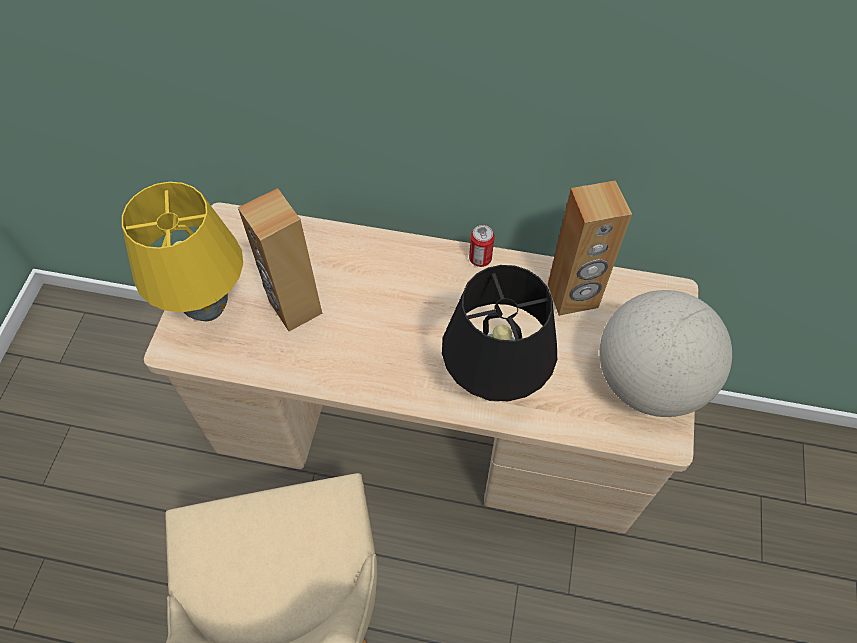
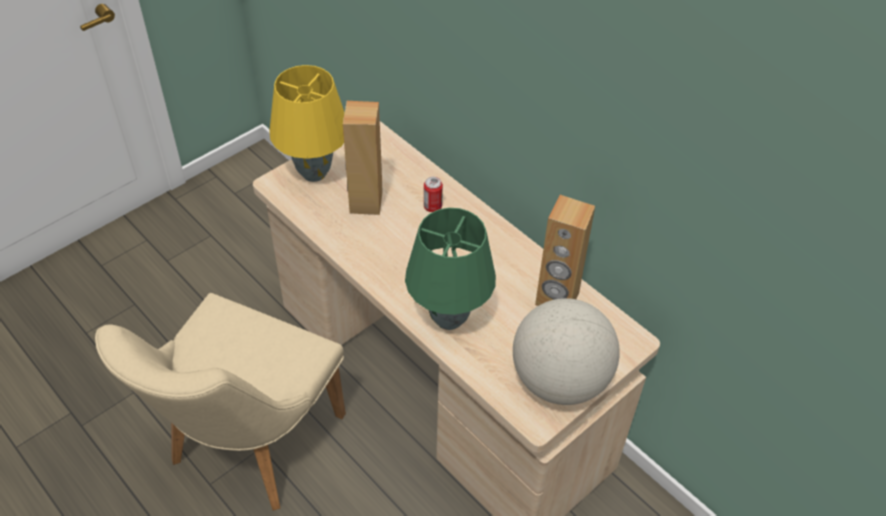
camera: 35 degrees right, 10 degrees down
black table lamp [442,265,557,402] -> green table lamp [405,208,496,330]
can [469,225,495,267] -> can moved to [424,177,443,212]

